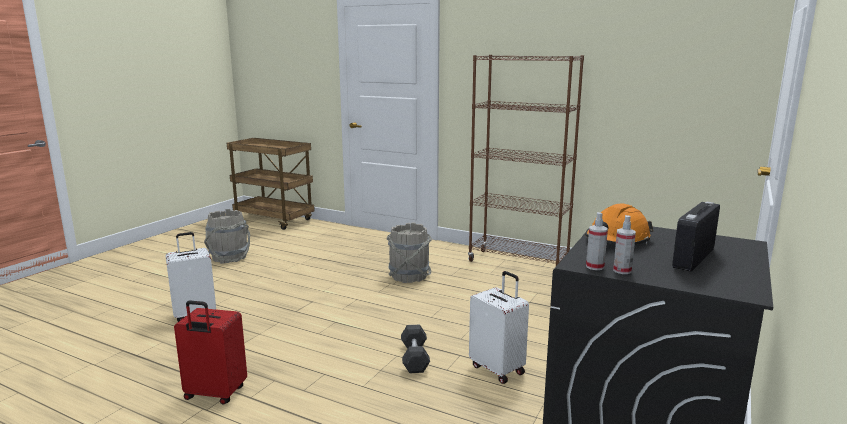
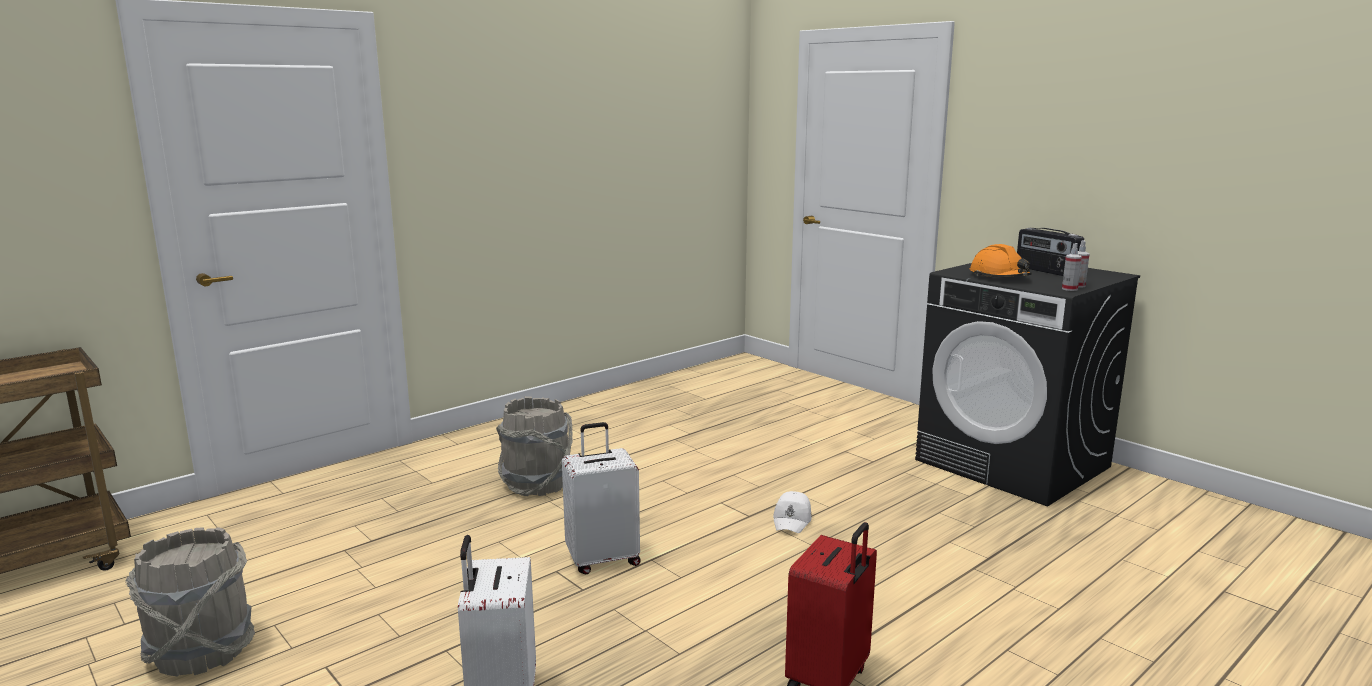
camera: 70 degrees left, 0 degrees up
grey dumbbell [401,325,430,373] -> white cap [773,491,812,533]
brown bookcase [468,55,584,266] -> none
white suitcase [469,271,529,384] -> white suitcase moved to [562,422,641,575]

